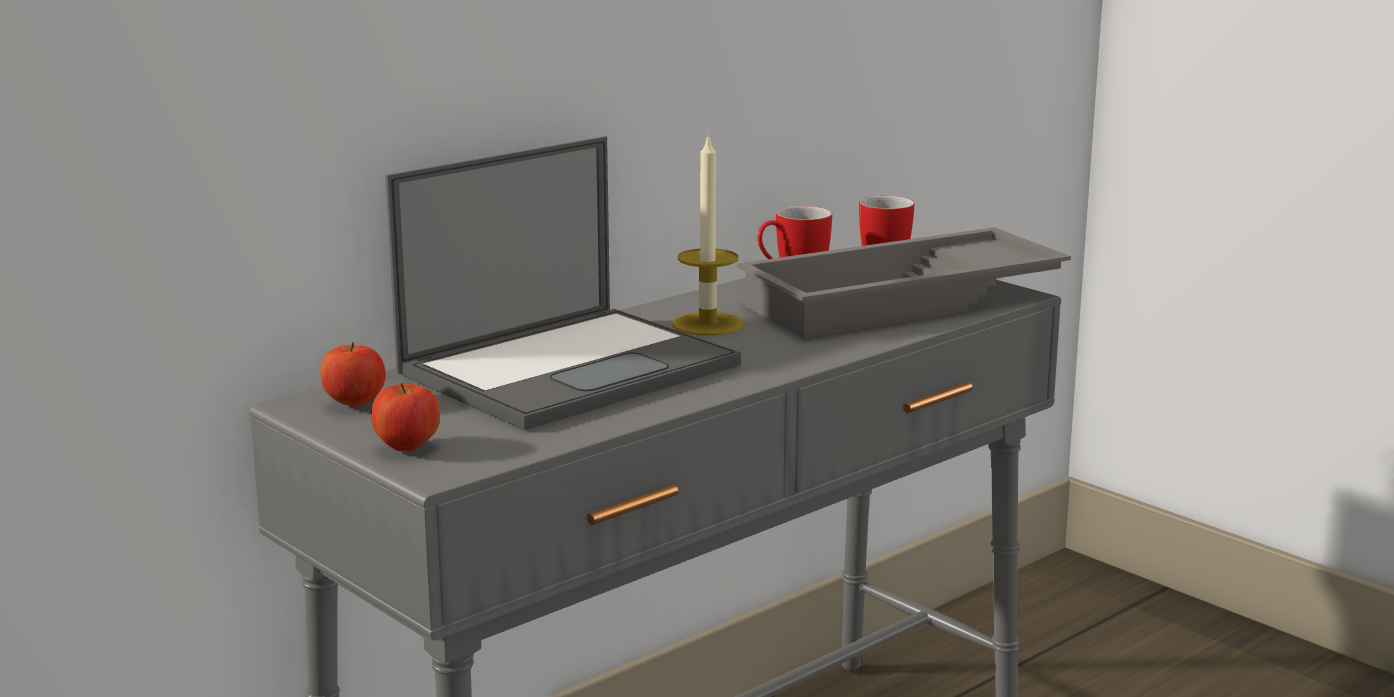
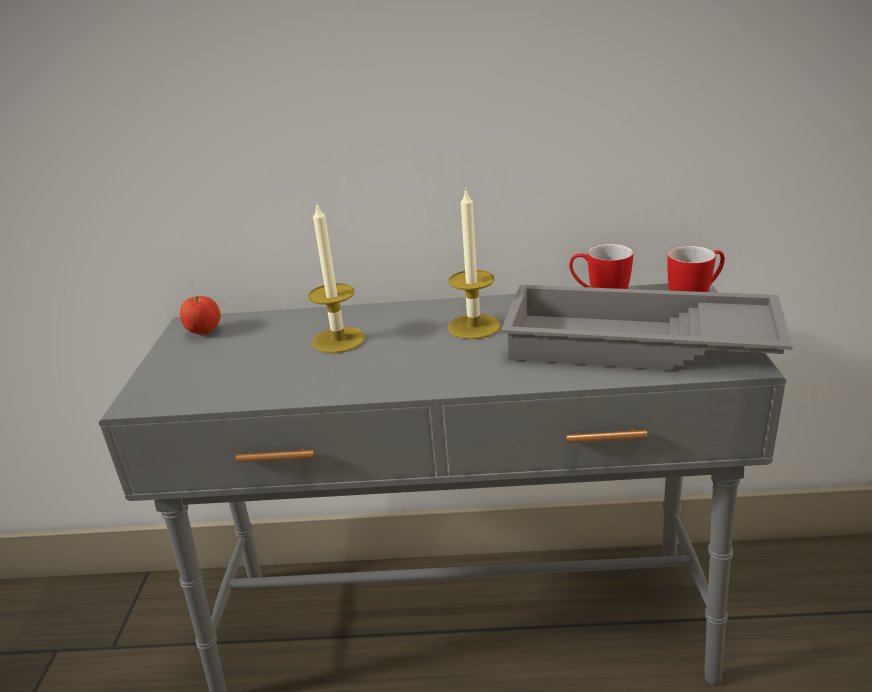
camera: 45 degrees right, 10 degrees up
apple [371,383,440,451] -> none
laptop [386,136,741,430] -> candle [308,205,365,353]

